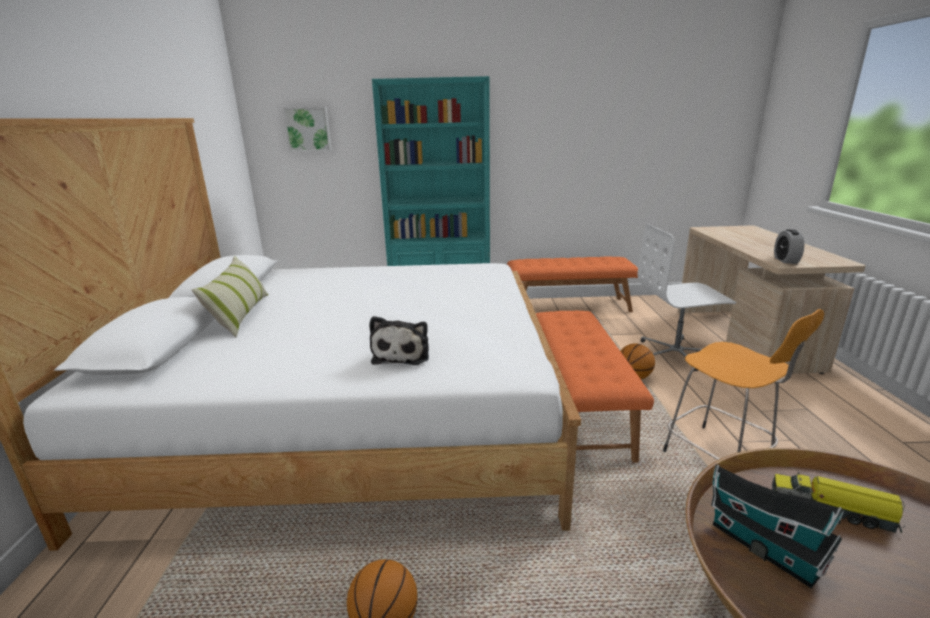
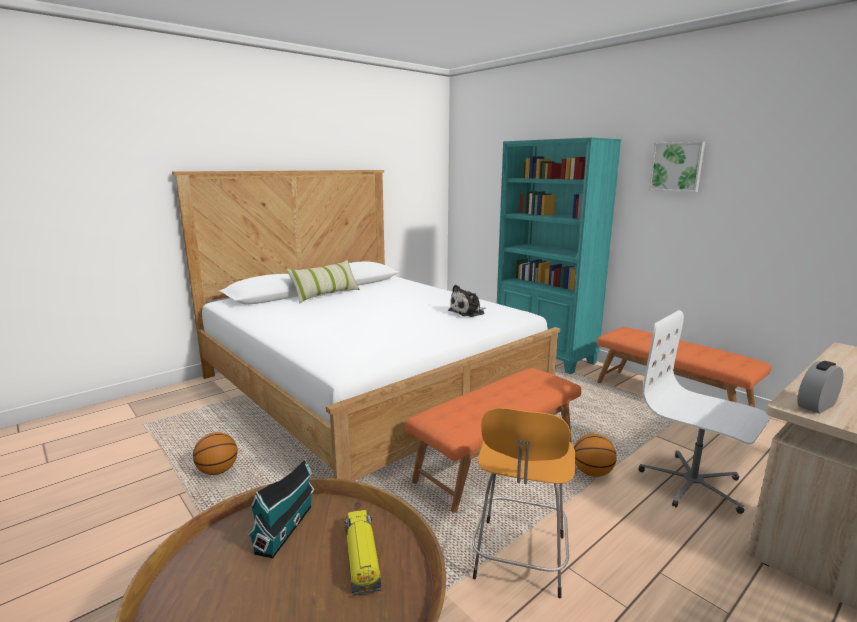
camera: 50 degrees right, 5 degrees down
picture [283,107,332,152] -> picture moved to [649,142,705,192]
plush toy [369,316,429,365] -> plush toy moved to [448,285,485,317]

